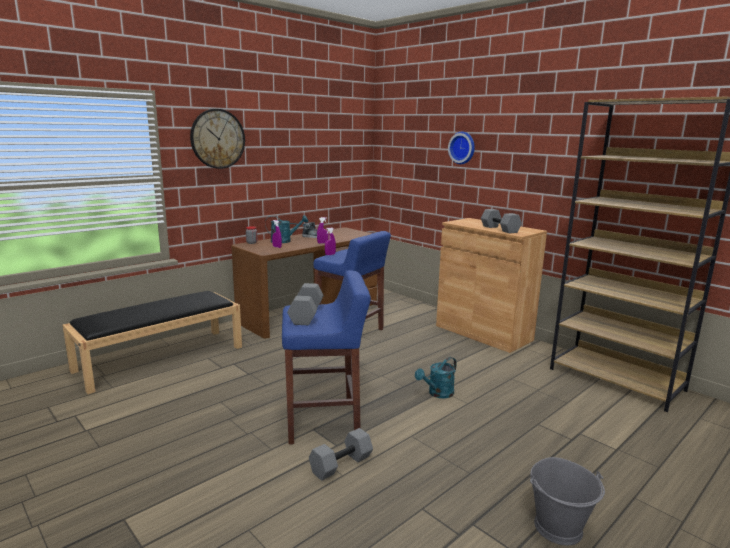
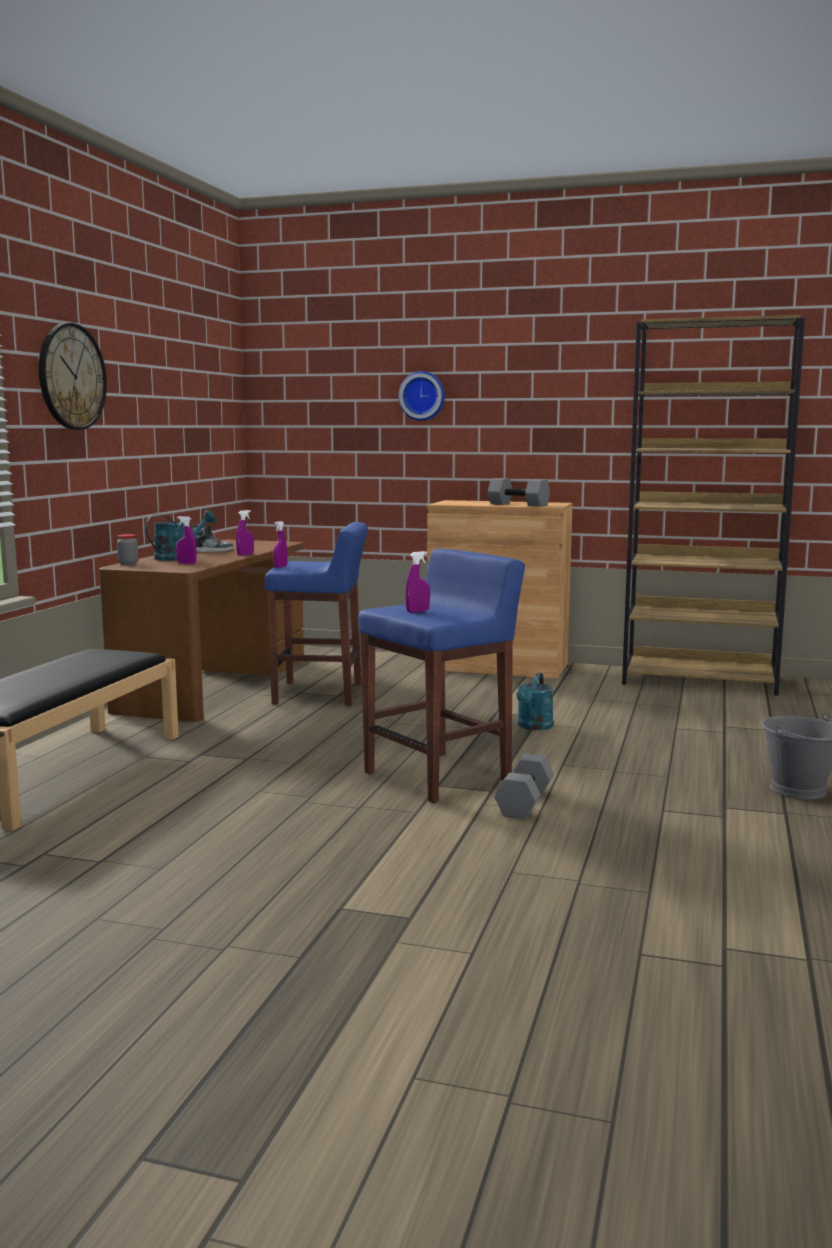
camera: 30 degrees left, 5 degrees down
grey dumbbell [287,283,324,325] -> purple spray bottle [405,551,430,613]

